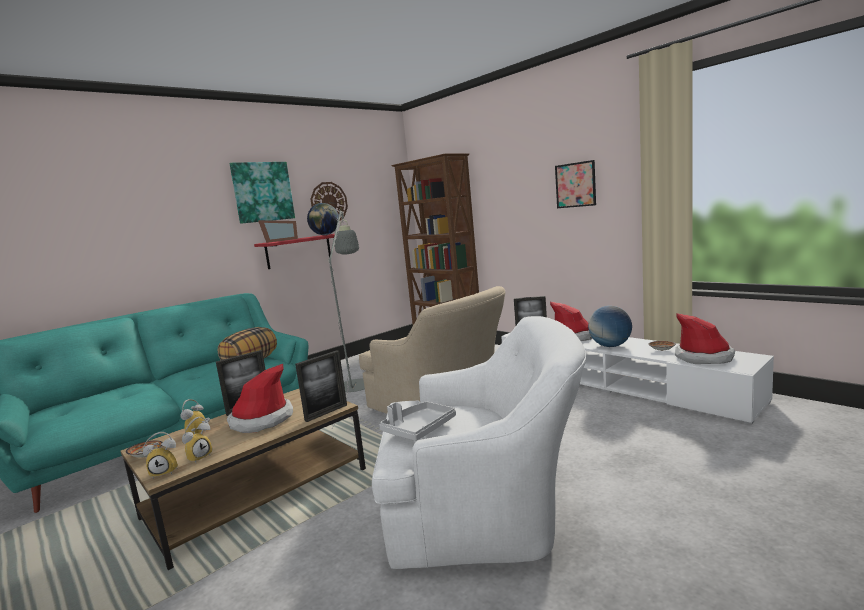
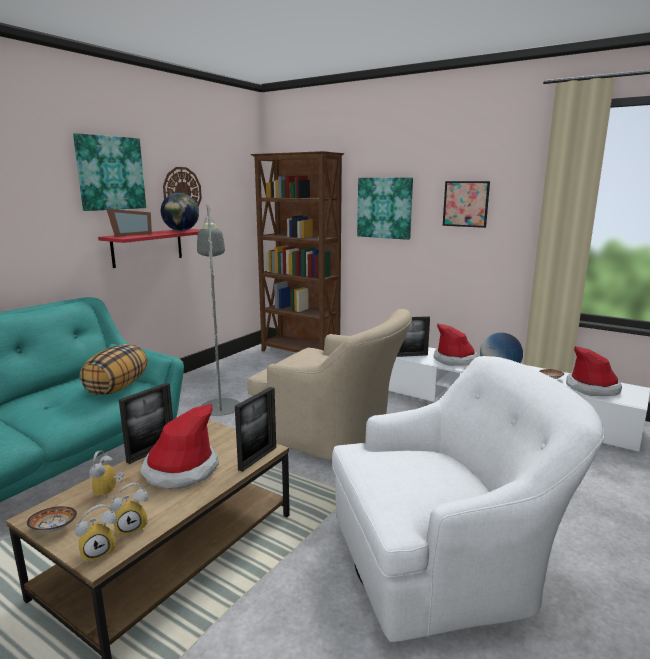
camera: 15 degrees left, 5 degrees up
alarm clock [182,417,213,464] -> alarm clock turned 45 degrees clockwise [110,483,148,537]
grey tray [380,402,456,441] -> none
none -> picture [357,178,413,240]

